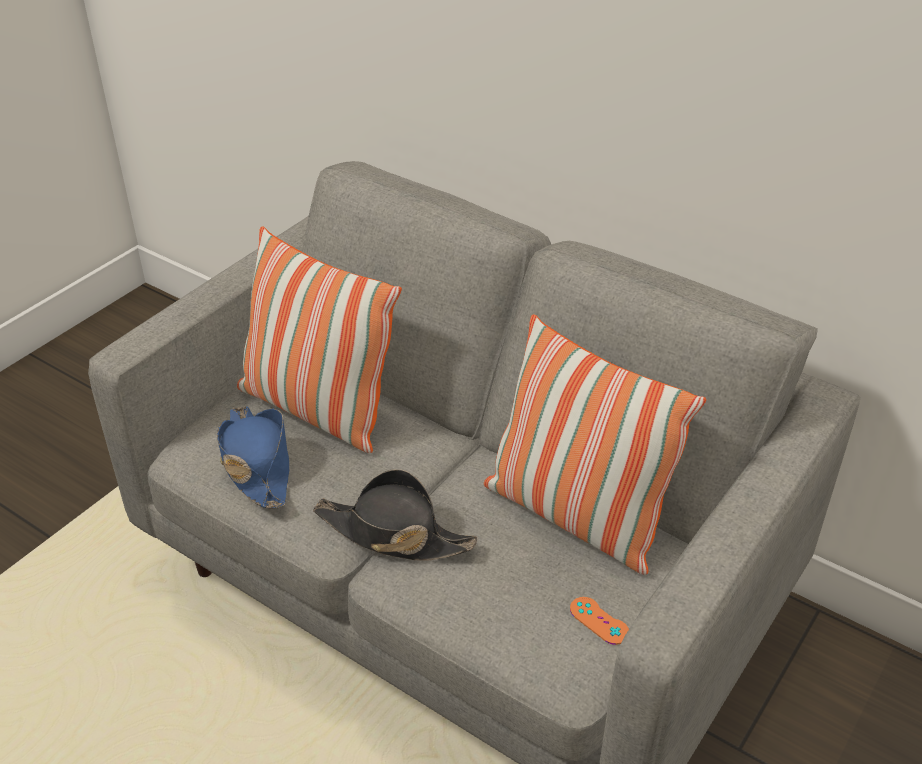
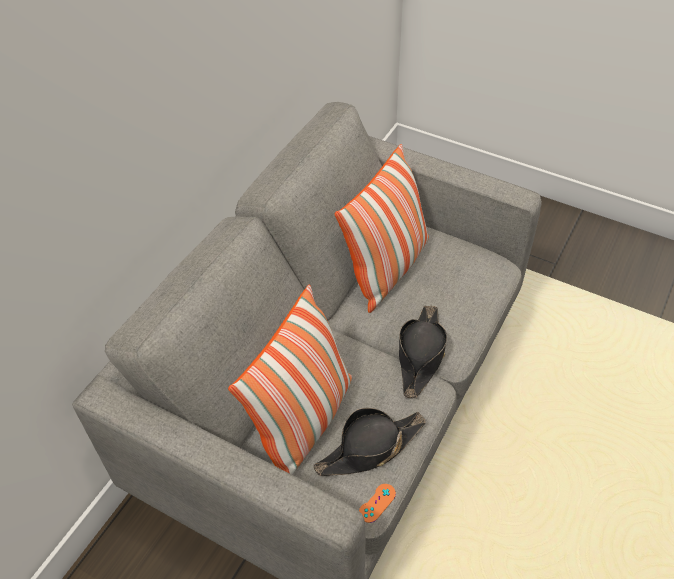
camera: 95 degrees left, 10 degrees up
blue hat [217,406,289,509] -> black hat [313,408,426,476]
orange game controller [570,597,629,645] -> orange game controller moved to [359,484,396,523]

